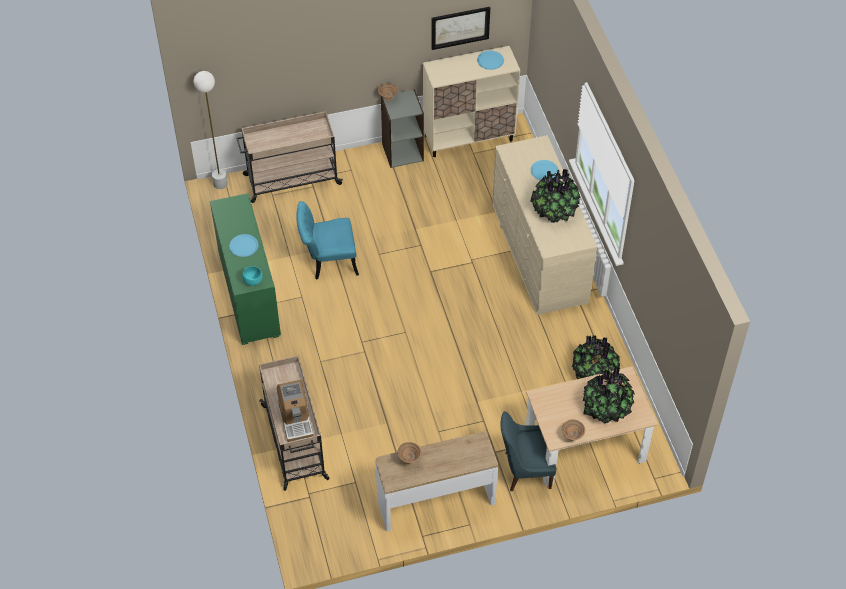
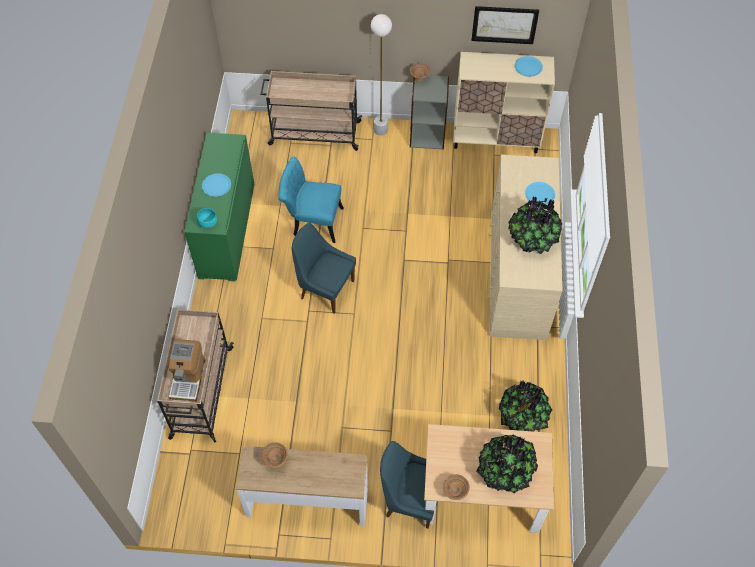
camera: 20 degrees right, 5 degrees up
white floor lamp [194,71,228,189] -> white floor lamp moved to [371,14,392,136]
none -> blue chair [292,223,356,314]

